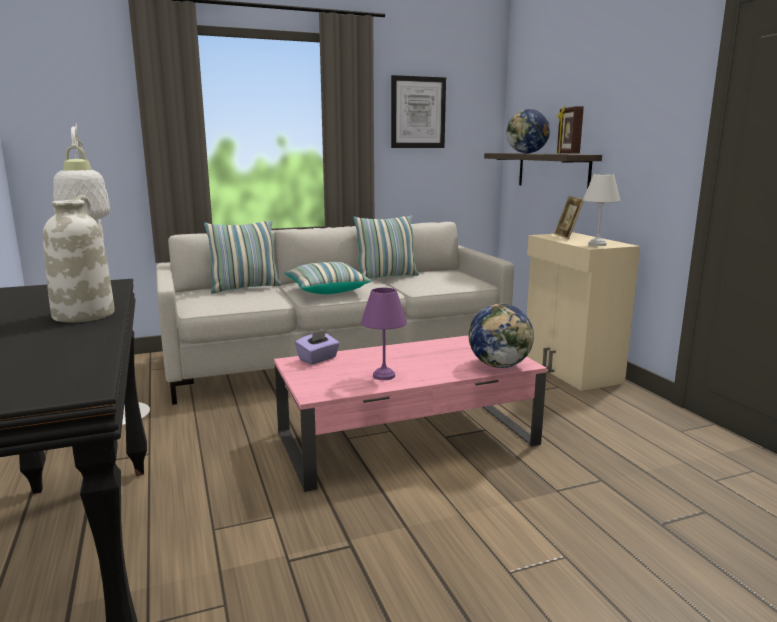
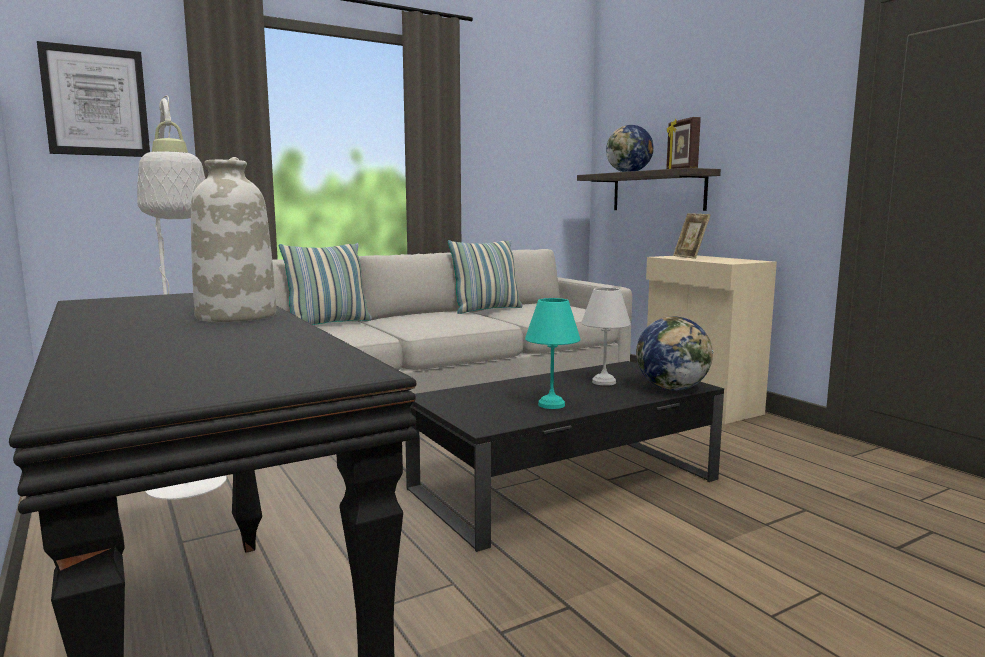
camera: 10 degrees left, 5 degrees down
pink coffee table [274,335,547,492] -> black coffee table [405,361,724,552]
pillow [285,262,371,294] -> none
purple tissue box [295,330,340,365] -> none
purple table lamp [361,288,407,380] -> turquoise table lamp [525,298,581,409]
picture [391,75,446,148] -> picture moved to [37,41,150,157]
white table lamp [583,174,620,246] -> white table lamp moved to [581,288,631,386]

